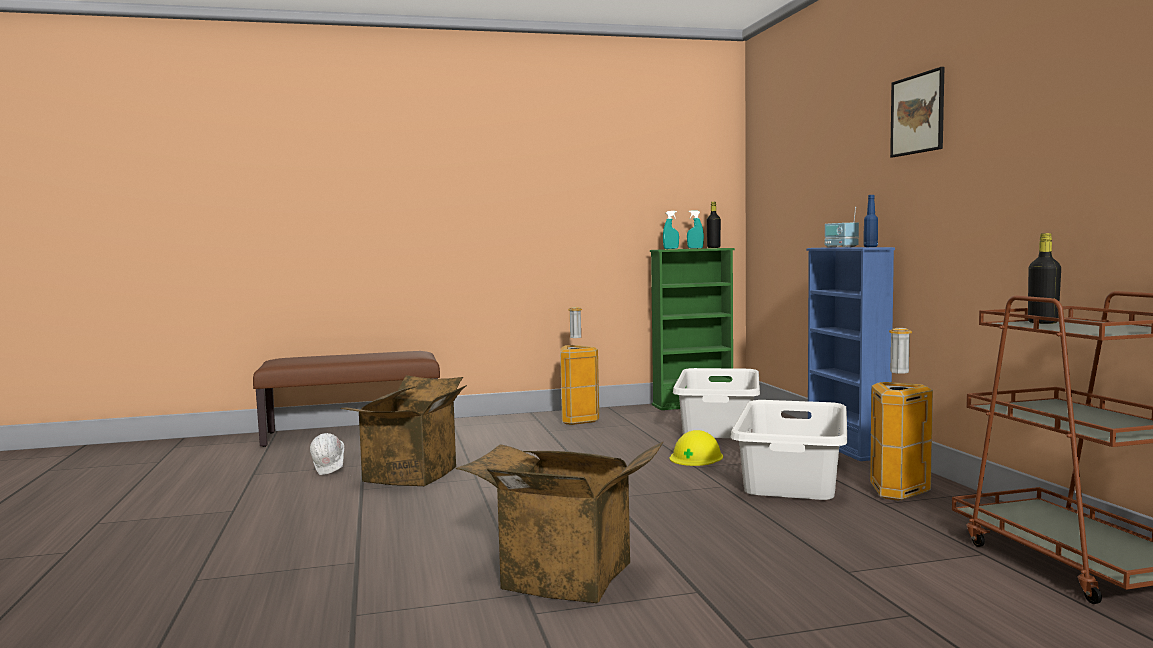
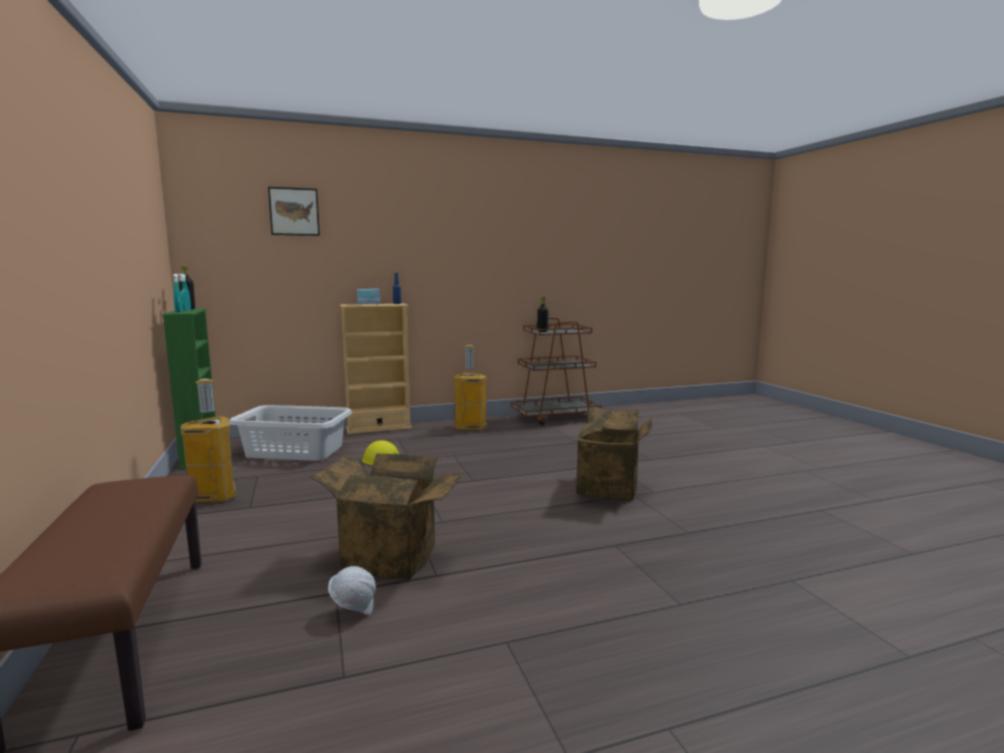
camera: 95 degrees left, 5 degrees up
grey laundry basket [731,400,847,500] -> none
blue bookcase [806,247,895,461] -> beige bookcase [340,304,412,434]
picture [890,67,944,157] -> picture moved to [268,187,320,236]

